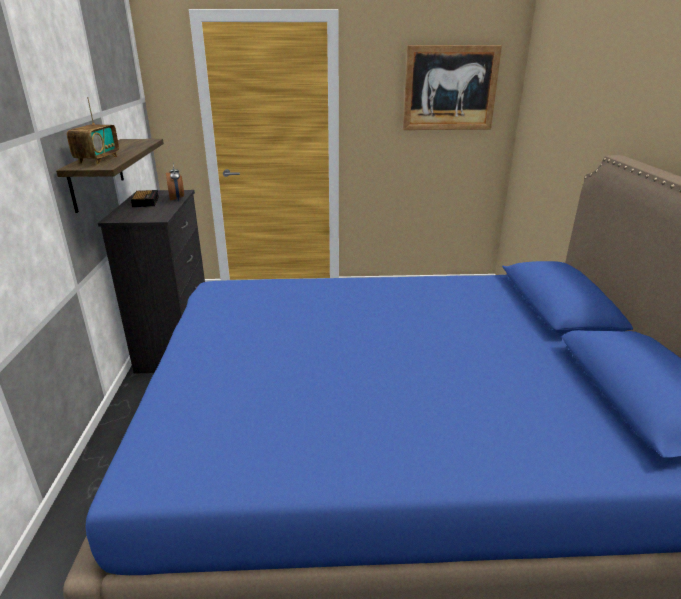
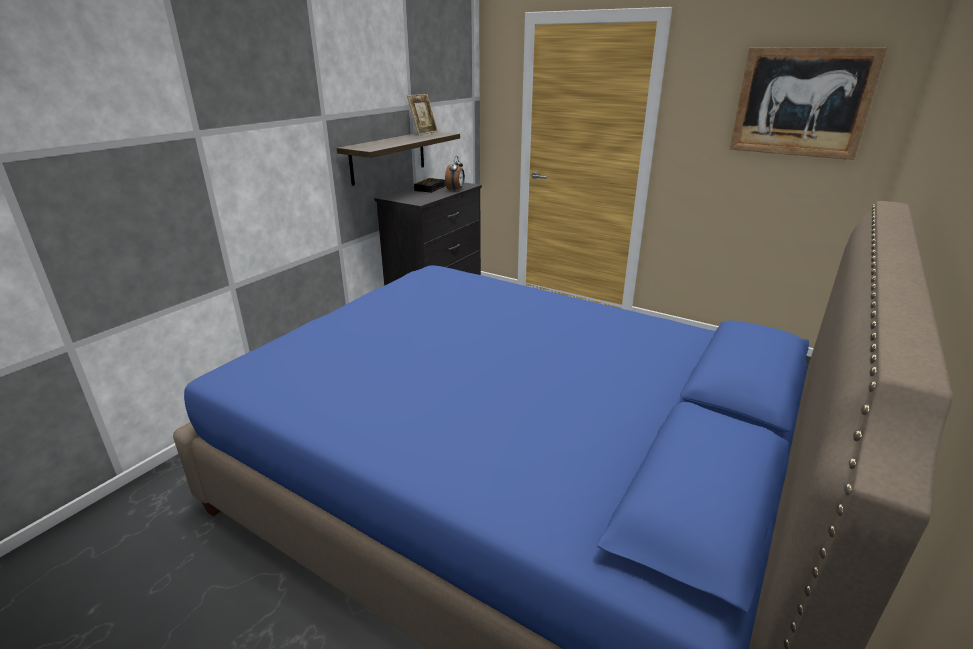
camera: 35 degrees right, 0 degrees up
radio [67,97,119,164] -> none
none -> picture frame [407,94,438,135]

